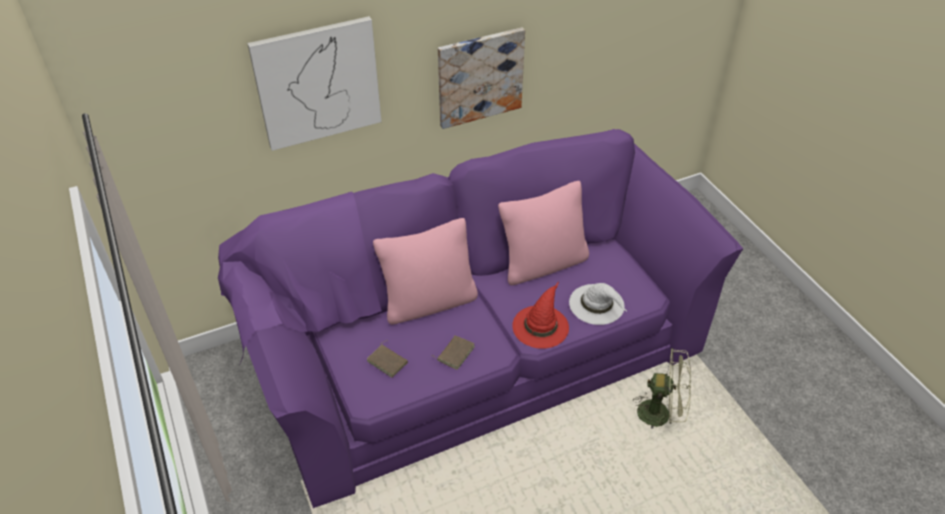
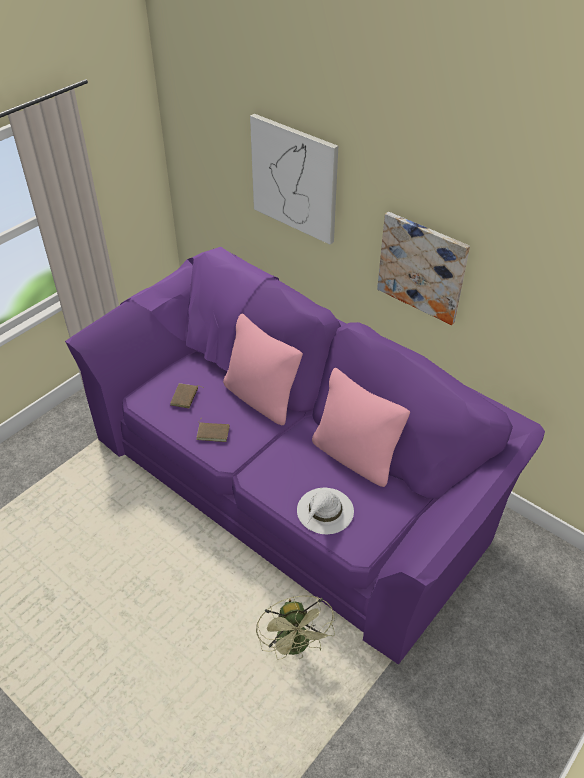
camera: 65 degrees right, 0 degrees up
red hat [512,282,569,349] -> none

